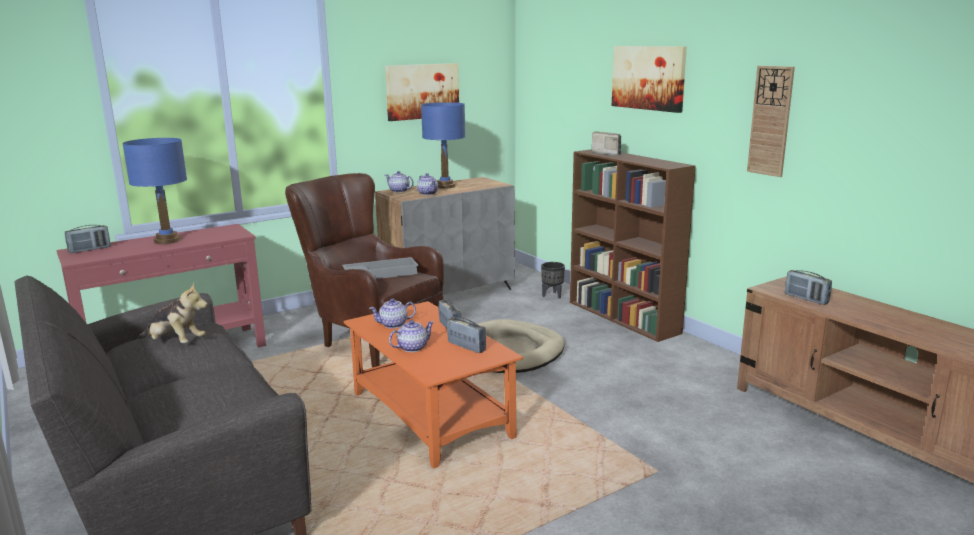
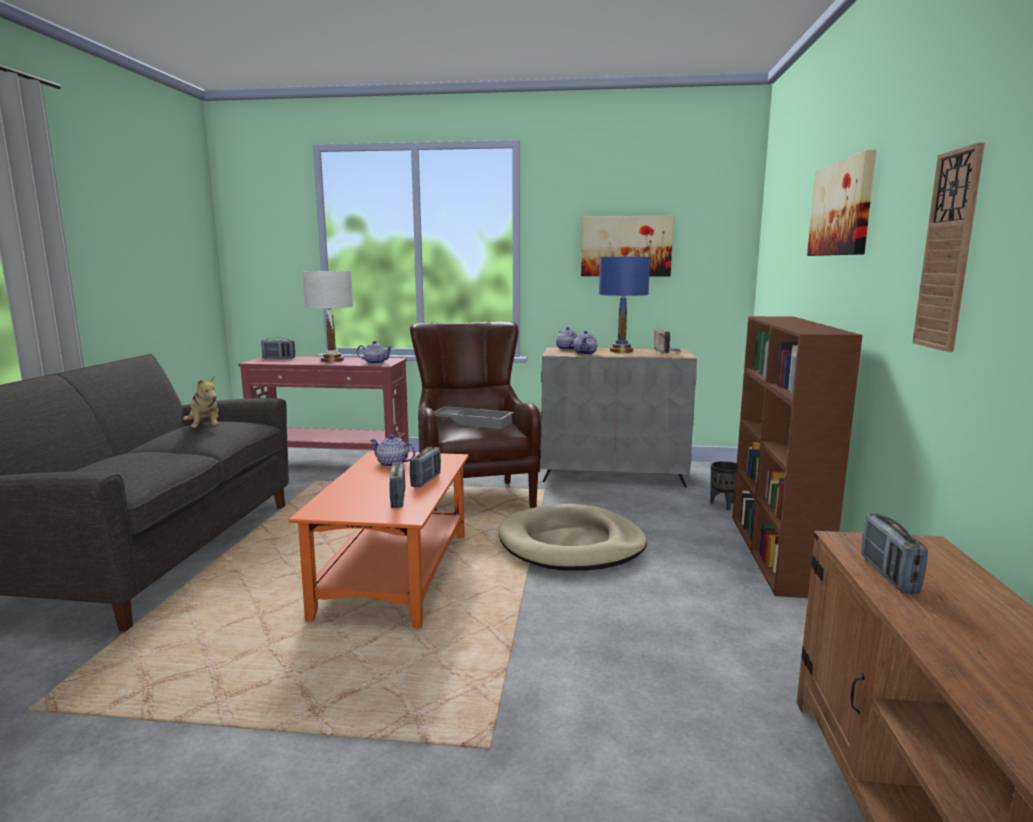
camera: 40 degrees right, 5 degrees down
blue table lamp [122,138,187,244] -> white table lamp [302,271,353,362]
teapot [389,320,434,352] -> teapot moved to [357,341,392,364]
radio [592,131,623,155] -> radio moved to [654,328,681,353]

